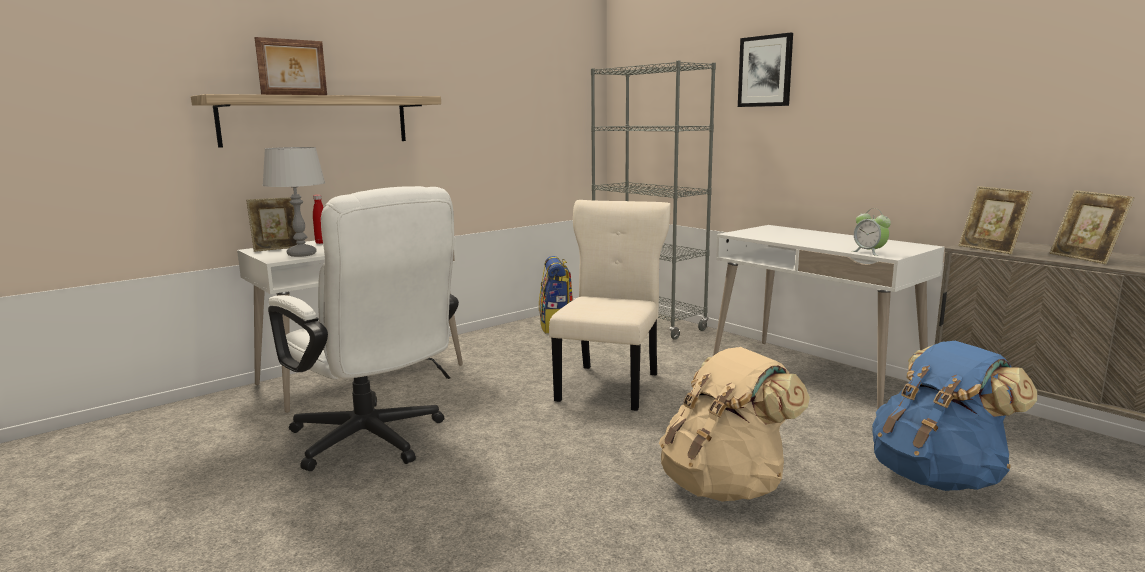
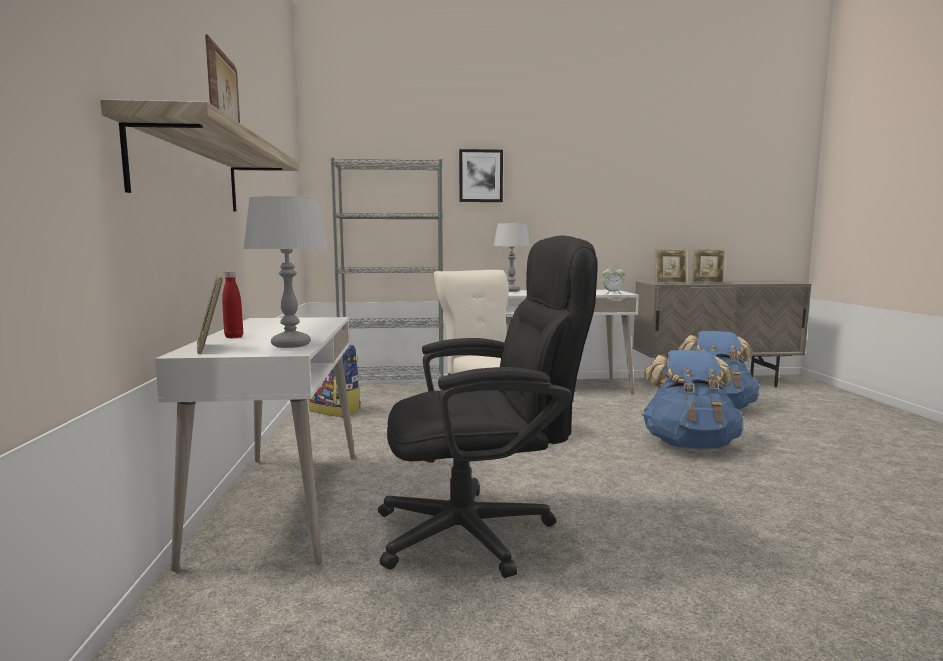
camera: 55 degrees left, 5 degrees down
picture frame [246,197,297,252] -> picture frame turned 150 degrees clockwise [197,273,223,354]
white office chair [268,186,459,471] -> black office chair [378,236,598,578]
beige backpack [659,347,810,502] -> blue backpack [642,350,743,449]
none -> grey table lamp [494,223,530,292]

